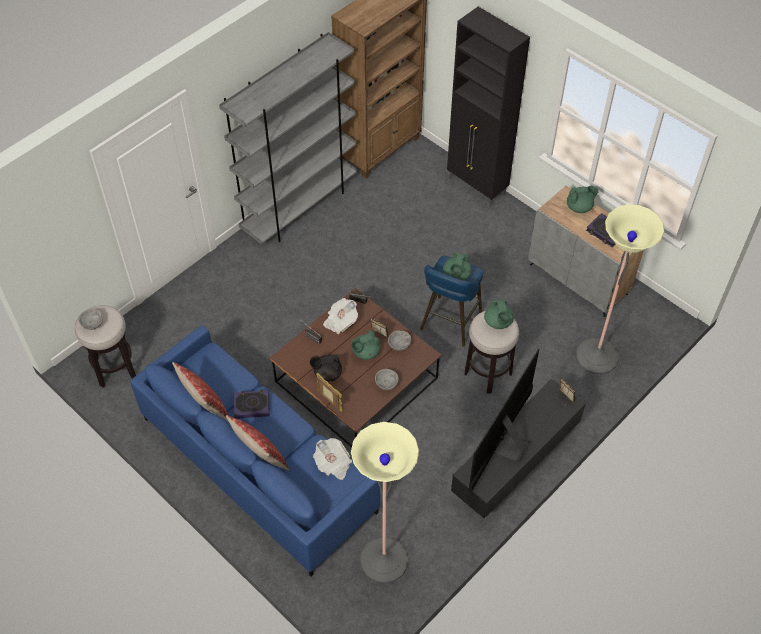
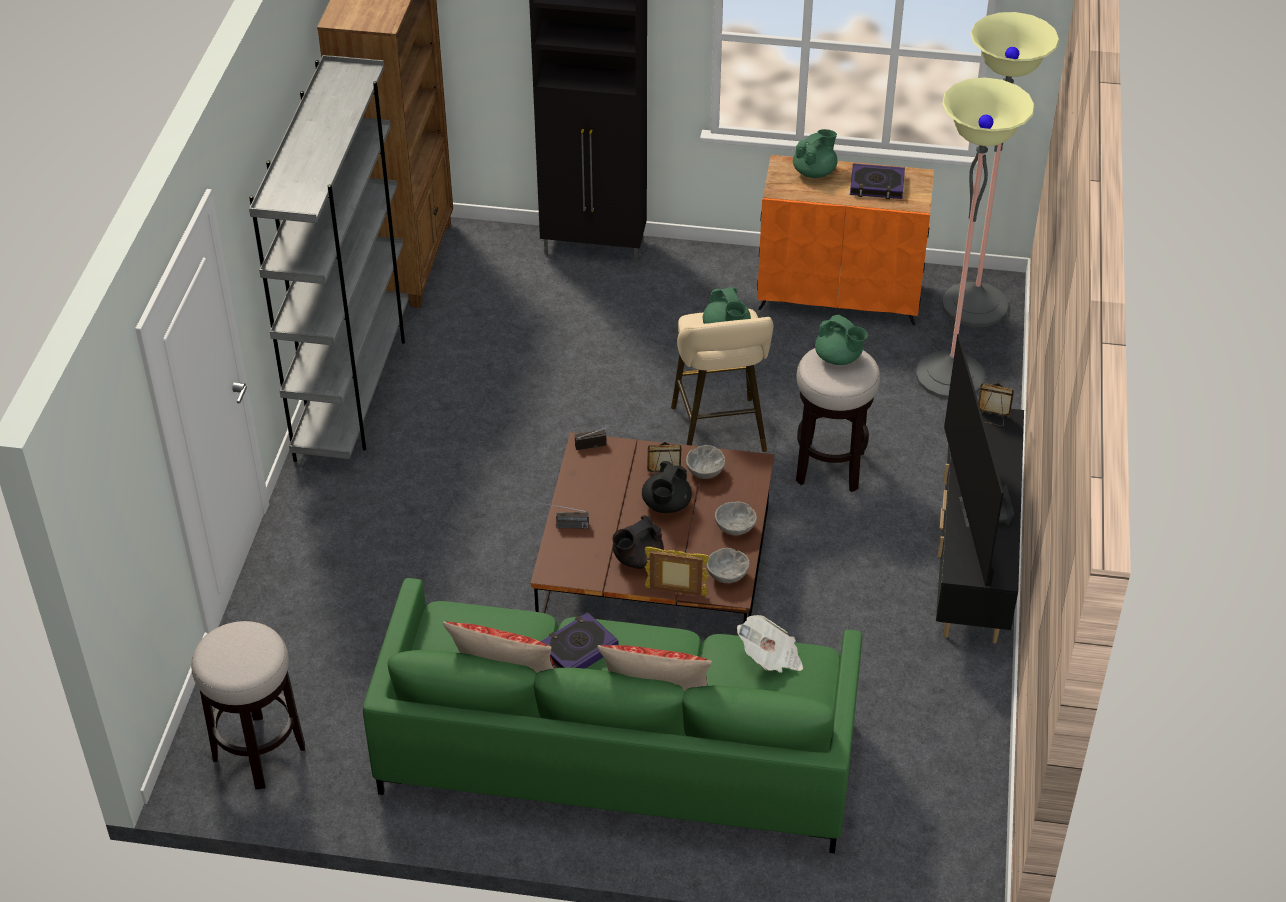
camera: 35 degrees left, 10 degrees down
grey bowl [78,309,103,330] -> grey bowl moved to [706,548,750,583]
blue sofa [130,326,380,577] -> green sofa [363,578,862,853]
newspaper [323,298,358,334] -> none
green teapot [351,330,380,360] -> black teapot [642,461,692,513]
floor lamp [351,422,419,584] -> floor lamp moved to [942,12,1060,327]
blue stool [420,256,483,347] -> beige stool [671,309,773,452]
grey cabinet [528,186,644,317] -> orange cabinet [757,155,934,326]

